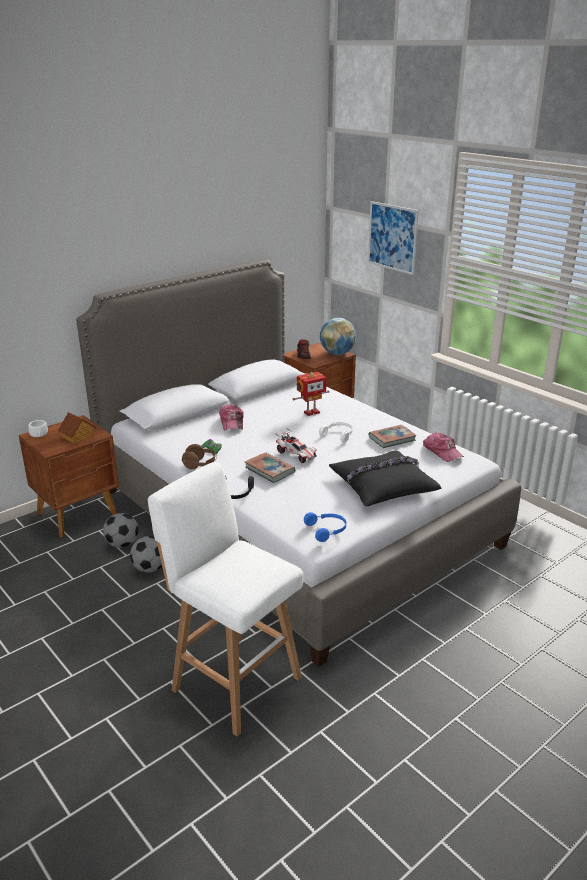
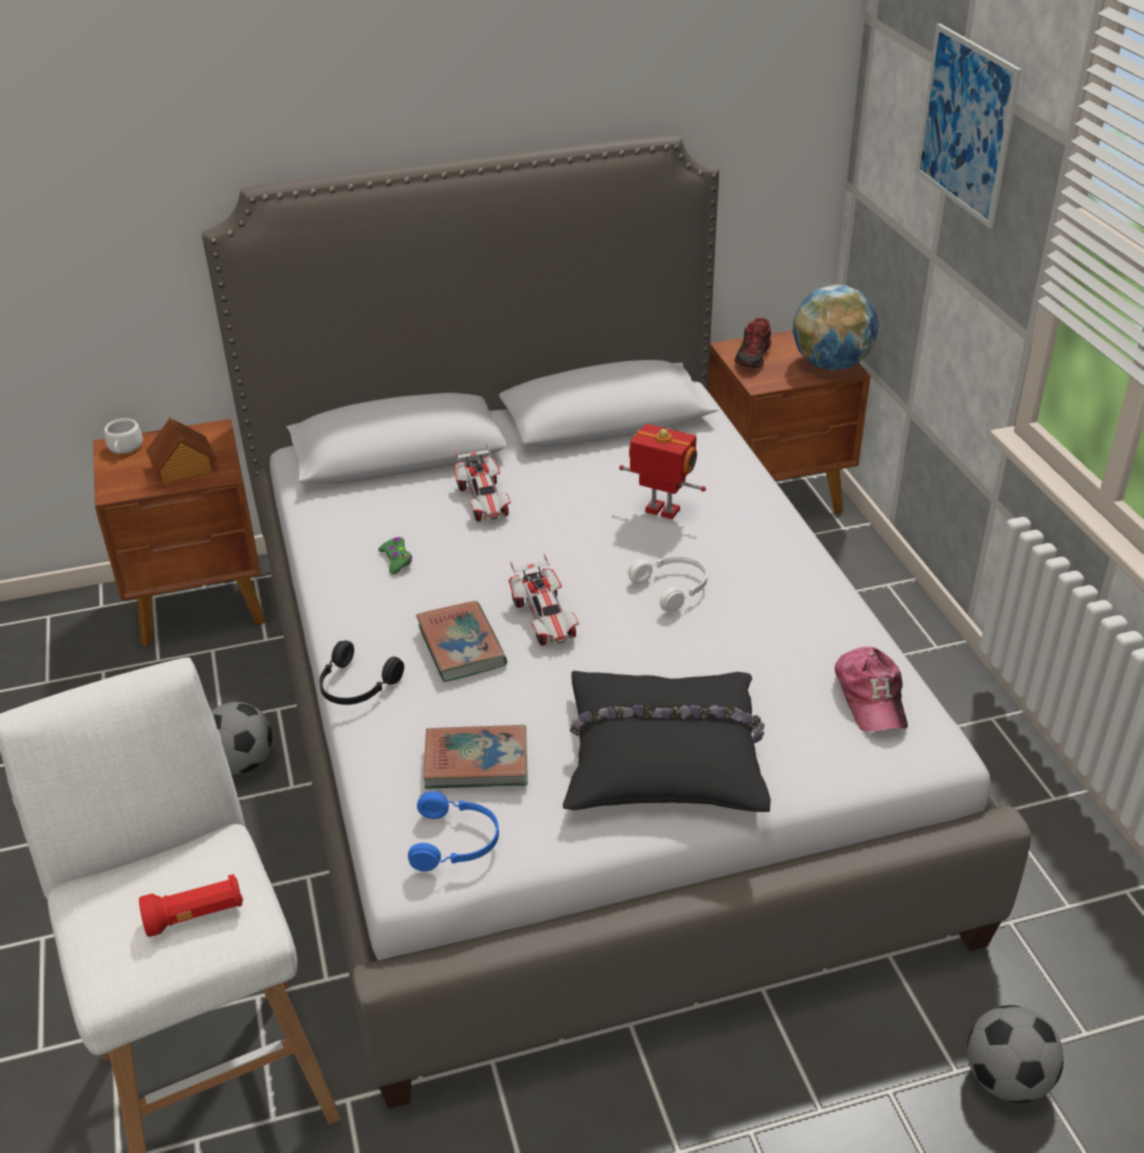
camera: 25 degrees right, 10 degrees up
football [103,513,138,548] -> football moved to [967,1005,1064,1103]
brown headphones [182,444,217,469] -> none
cap [219,404,244,431] -> toy car [453,443,511,521]
toy robot [293,372,330,416] -> toy robot turned 150 degrees counterclockwise [619,424,706,519]
book [368,425,417,448] -> book moved to [423,725,528,789]
none -> red flashlight [139,874,243,937]

